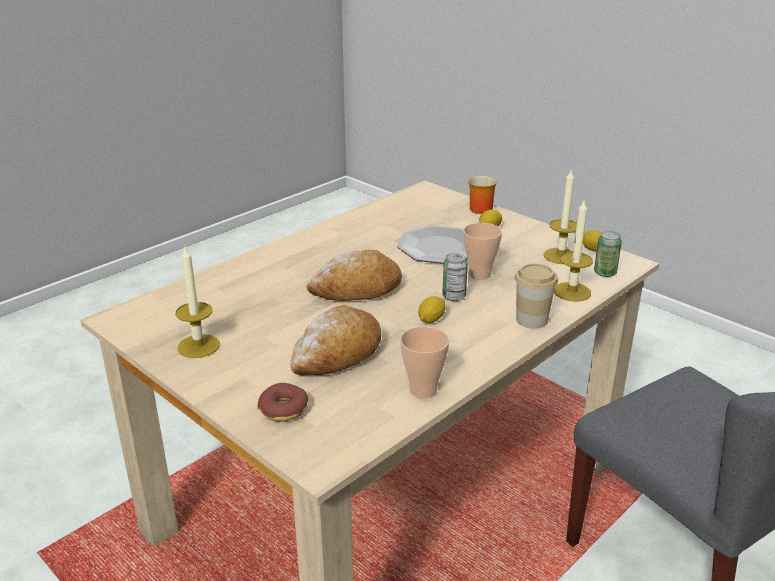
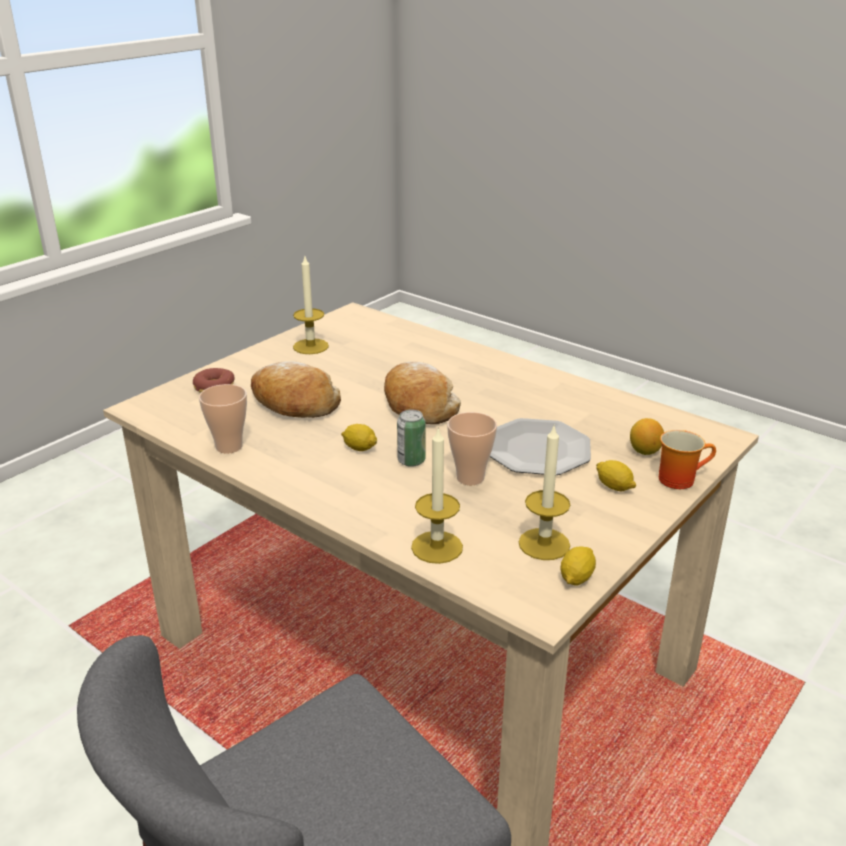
camera: 85 degrees right, 0 degrees up
cup [515,264,558,329] -> none
can [594,231,622,277] -> none
none -> lemon [630,418,664,455]

